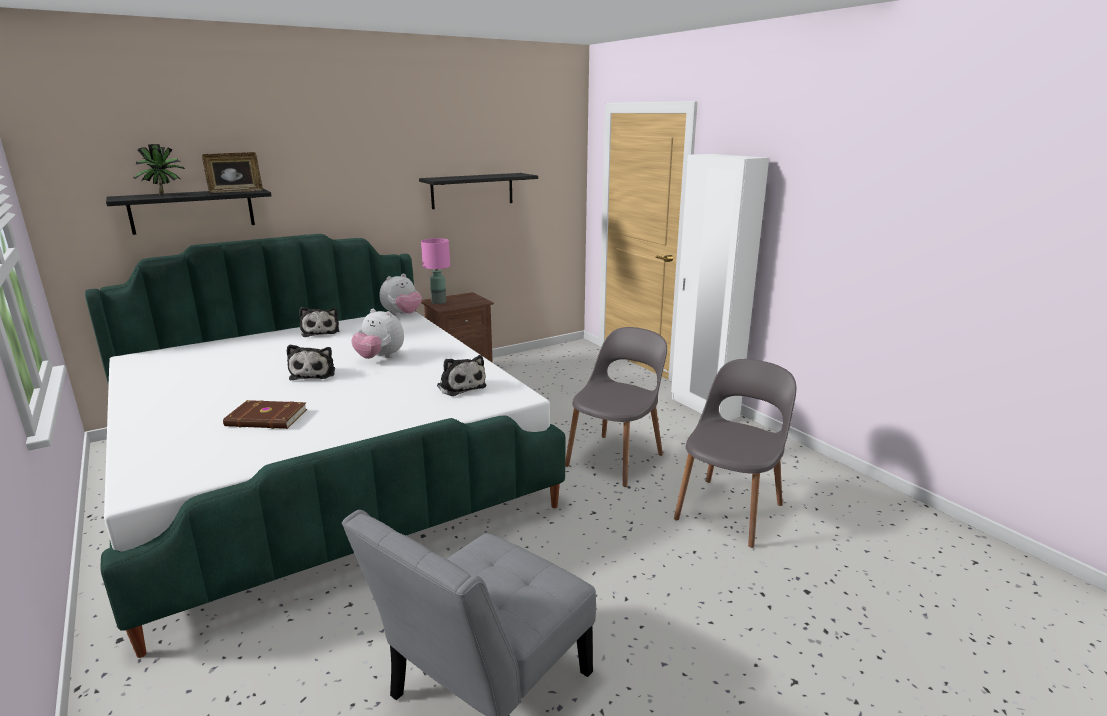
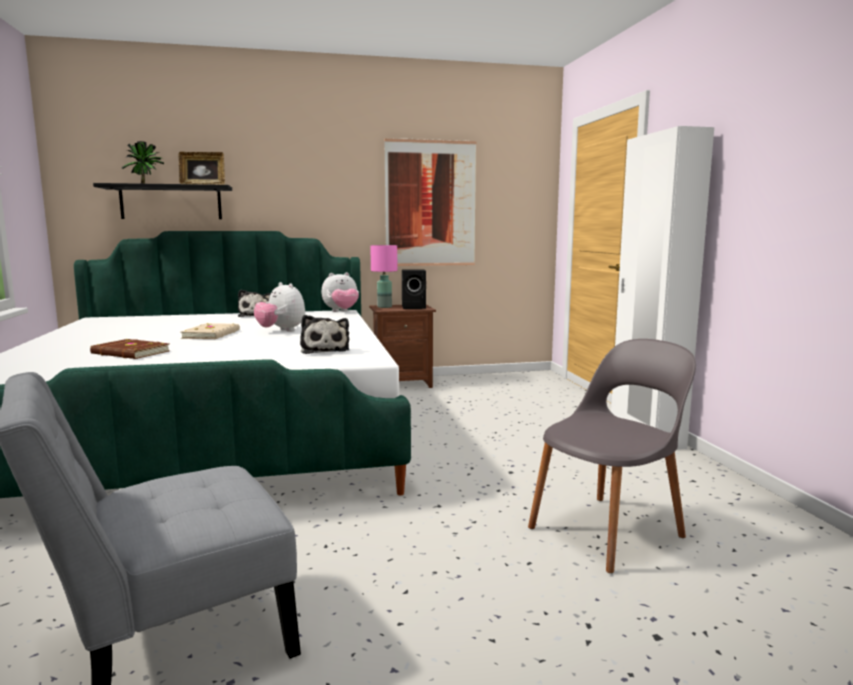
camera: 20 degrees right, 10 degrees down
plush toy [287,344,335,380] -> beige book [181,323,240,339]
black shelf [419,173,538,209] -> picture [384,138,476,266]
grey chair [565,327,667,487] -> none
none -> black speaker [402,269,426,309]

